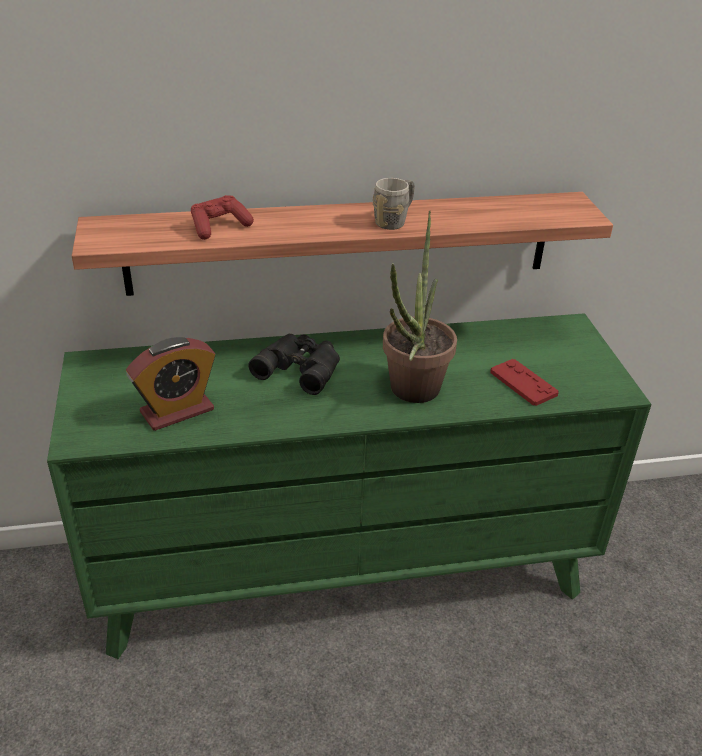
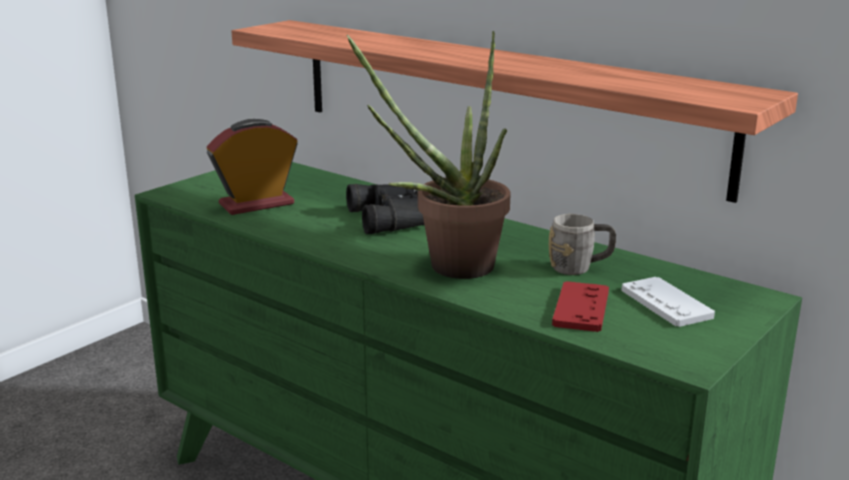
camera: 50 degrees right, 15 degrees down
alarm clock [126,337,216,431] -> alarm clock turned 135 degrees clockwise [207,119,298,215]
red game controller [191,195,254,240] -> none
grey mug [373,178,414,230] -> grey mug moved to [549,214,616,275]
none -> white game controller [621,277,715,327]

